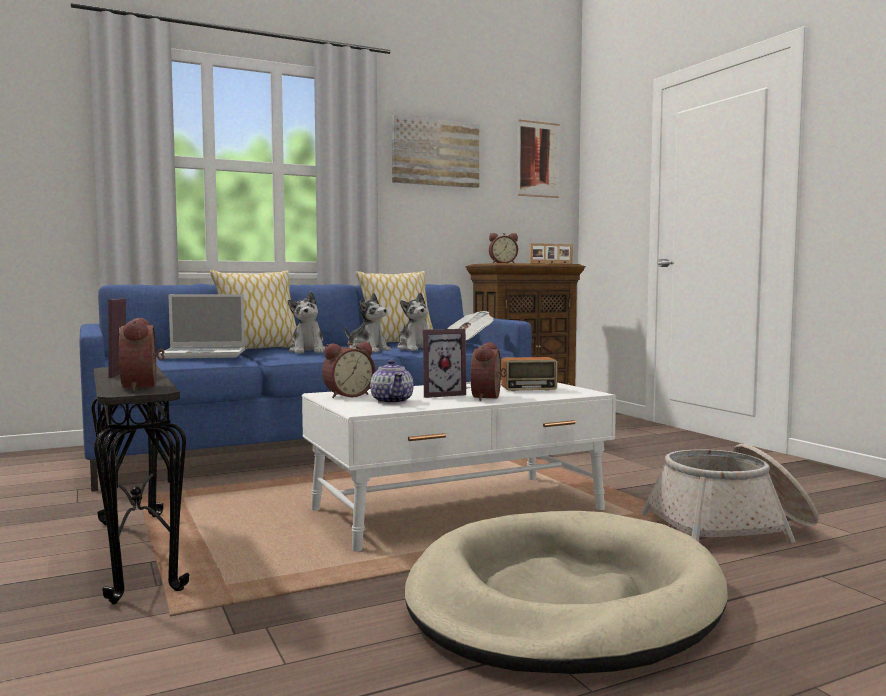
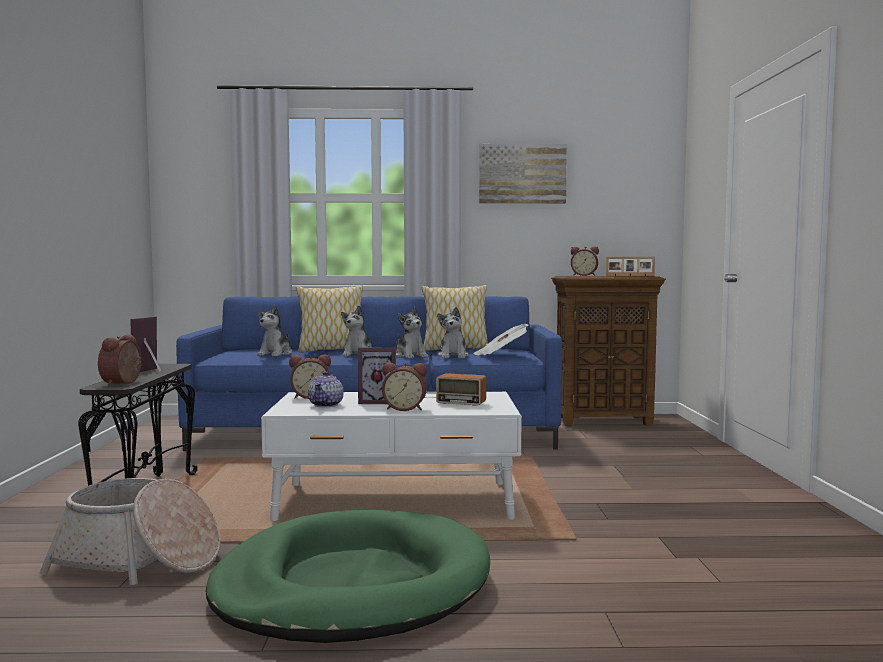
camera: 25 degrees right, 0 degrees up
laptop [159,294,245,359] -> plush toy [257,305,292,356]
beige dog bed [404,511,728,674] -> green dog bed [206,510,490,643]
alarm clock [471,342,506,401] -> alarm clock turned 120 degrees counterclockwise [382,363,427,411]
picture [518,120,560,198] -> none
basket [641,444,819,543] -> basket moved to [40,478,221,585]

